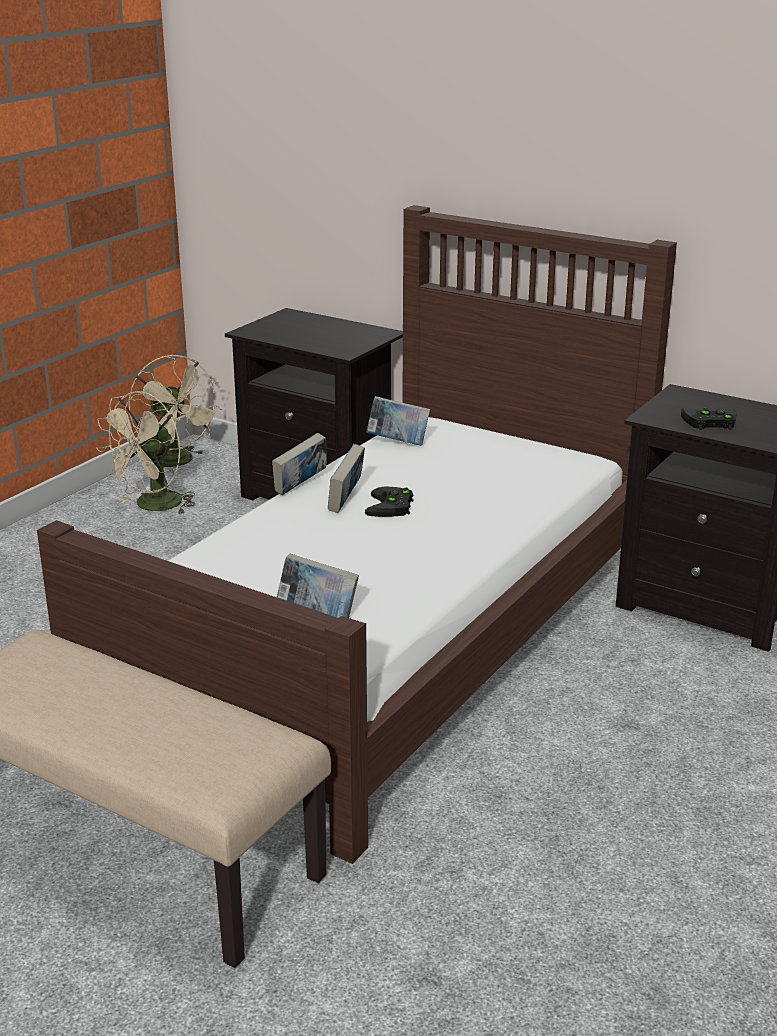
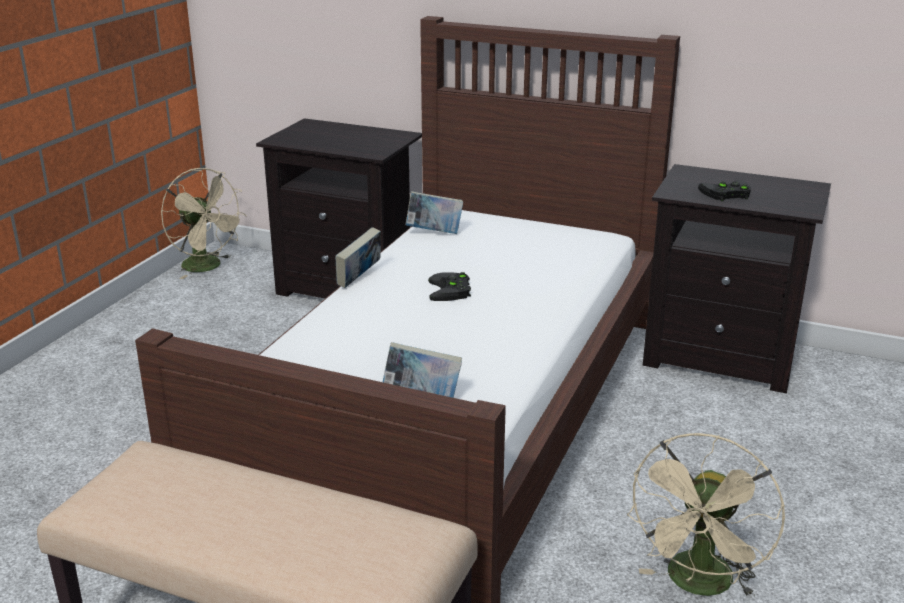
camera: 10 degrees left, 0 degrees up
beige fan [96,391,195,515] -> beige fan moved to [627,433,785,598]
book [328,444,365,513] -> none

